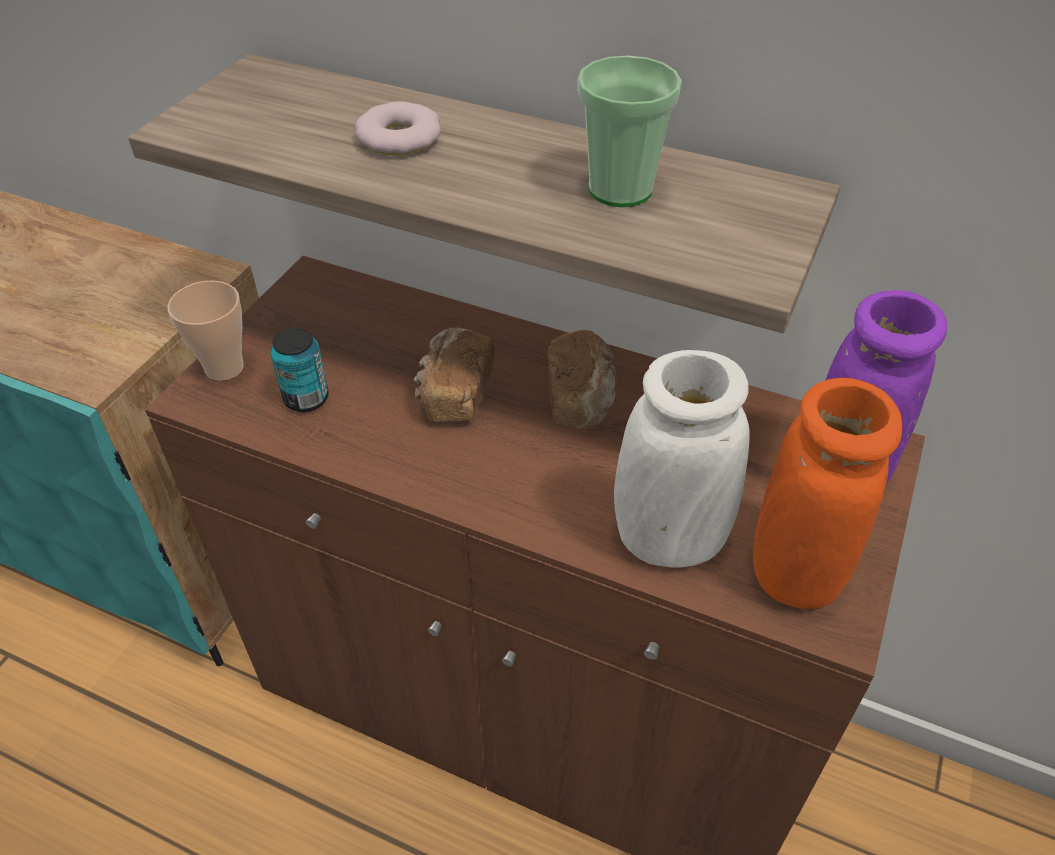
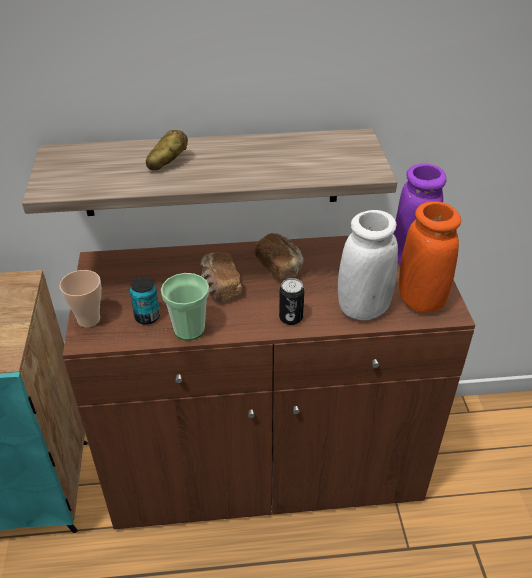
camera: 30 degrees left, 5 degrees down
donut [355,101,441,156] -> potato [146,130,188,170]
cup [578,56,682,207] -> cup moved to [161,273,209,341]
none -> can [279,278,305,325]

